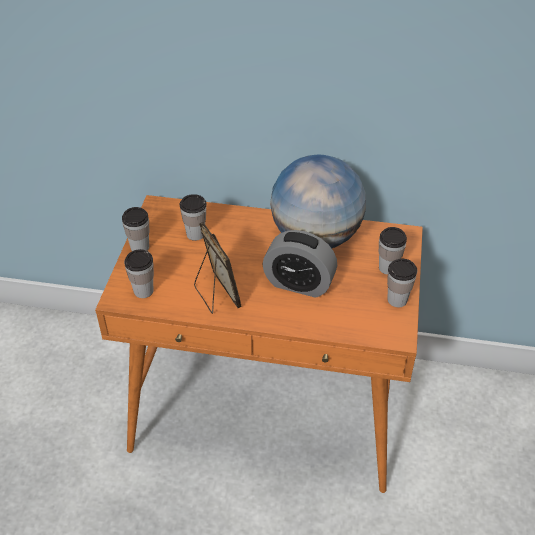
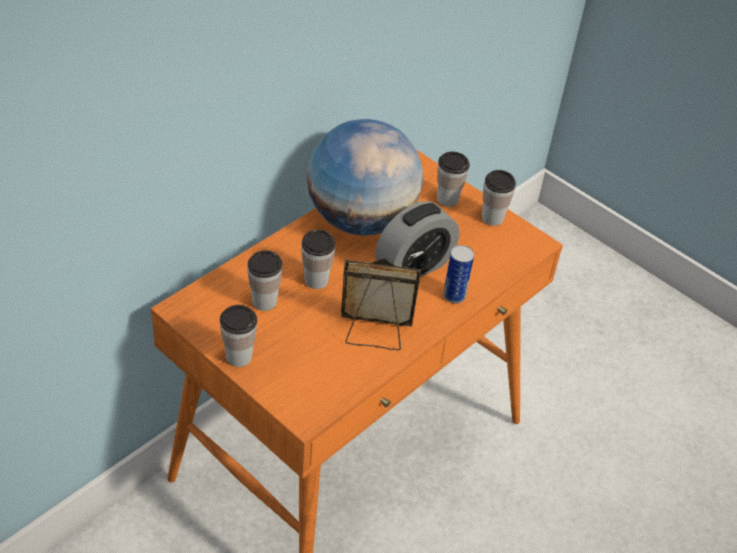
camera: 60 degrees left, 0 degrees up
cup [124,249,154,298] -> cup moved to [301,229,335,289]
none -> can [443,245,474,304]

